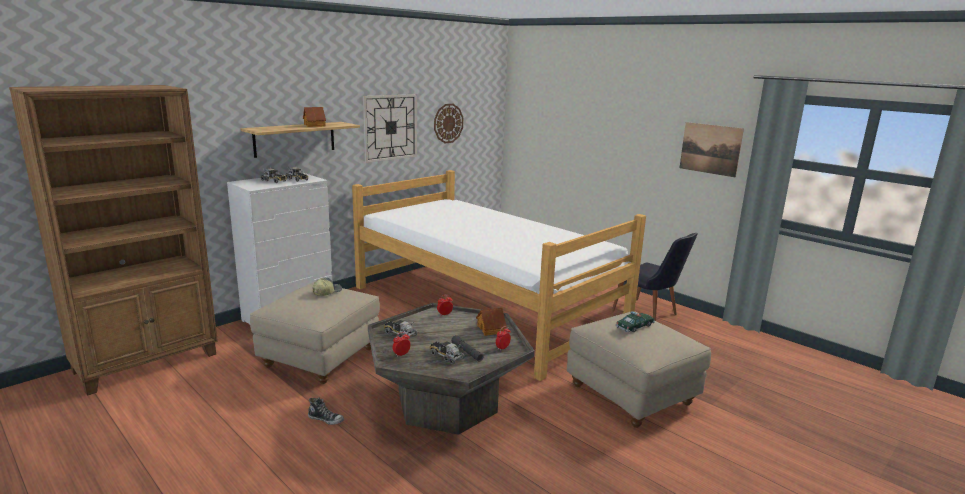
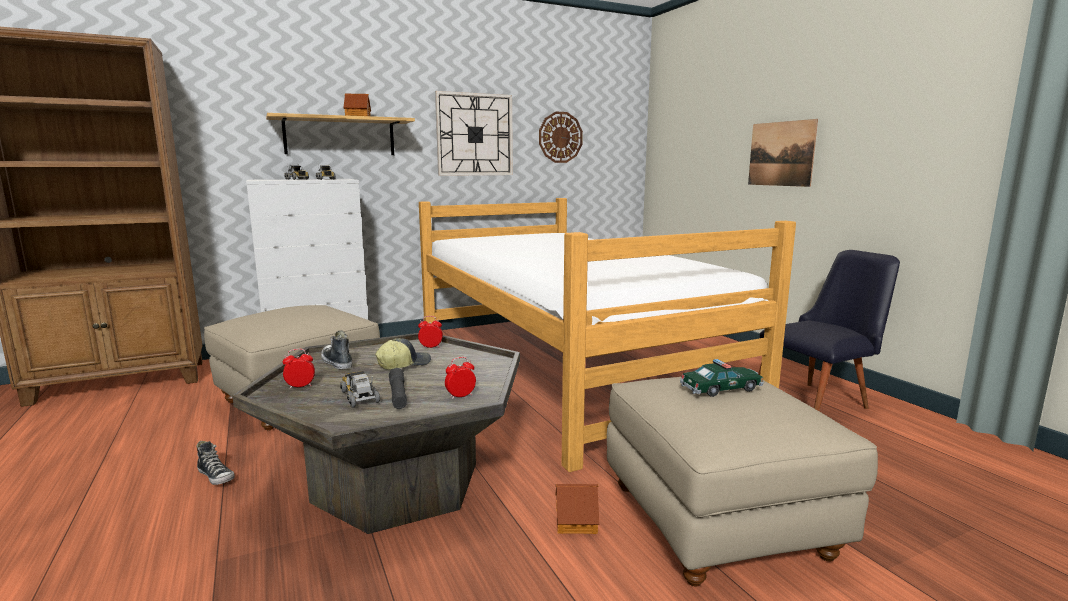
camera: 20 degrees right, 5 degrees down
cap [313,278,342,296] -> cap moved to [375,338,431,369]
toy truck [384,320,418,340] -> shoe [321,331,352,369]
toy house [476,308,506,336] -> toy house moved to [556,484,599,534]
black chair [612,233,698,321] -> black chair turned 90 degrees counterclockwise [758,250,900,411]
picture [680,122,744,177] -> picture moved to [748,119,818,187]

